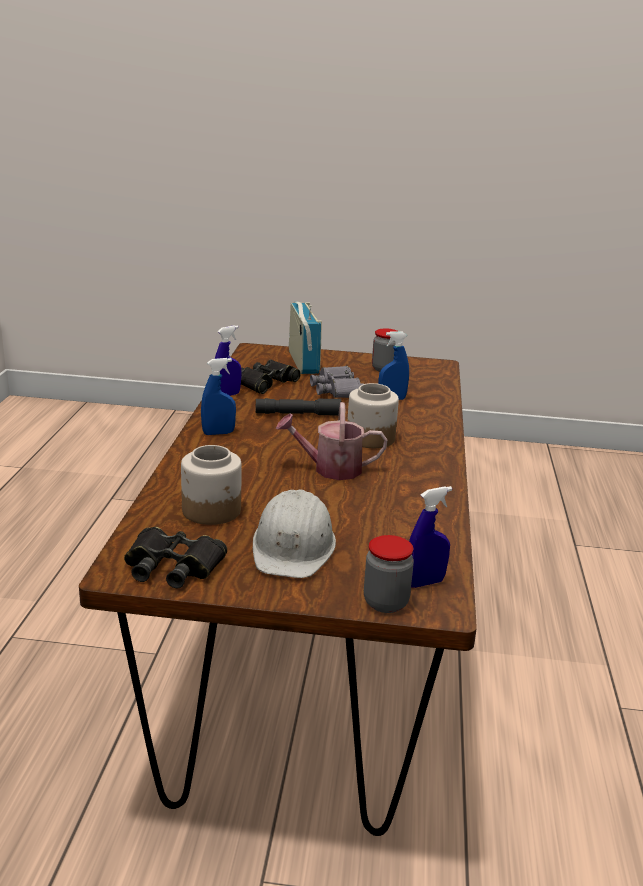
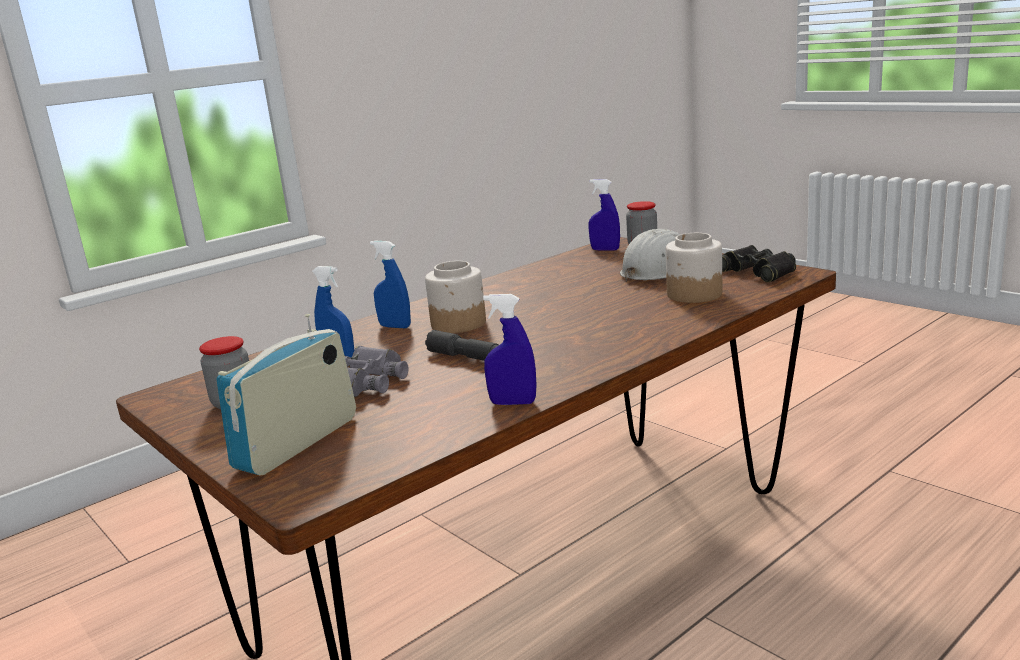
camera: 135 degrees left, 5 degrees down
blue spray bottle [201,358,236,435] -> blue spray bottle moved to [370,241,411,328]
black binoculars [241,359,301,394] -> none
watering can [275,402,387,480] -> none

